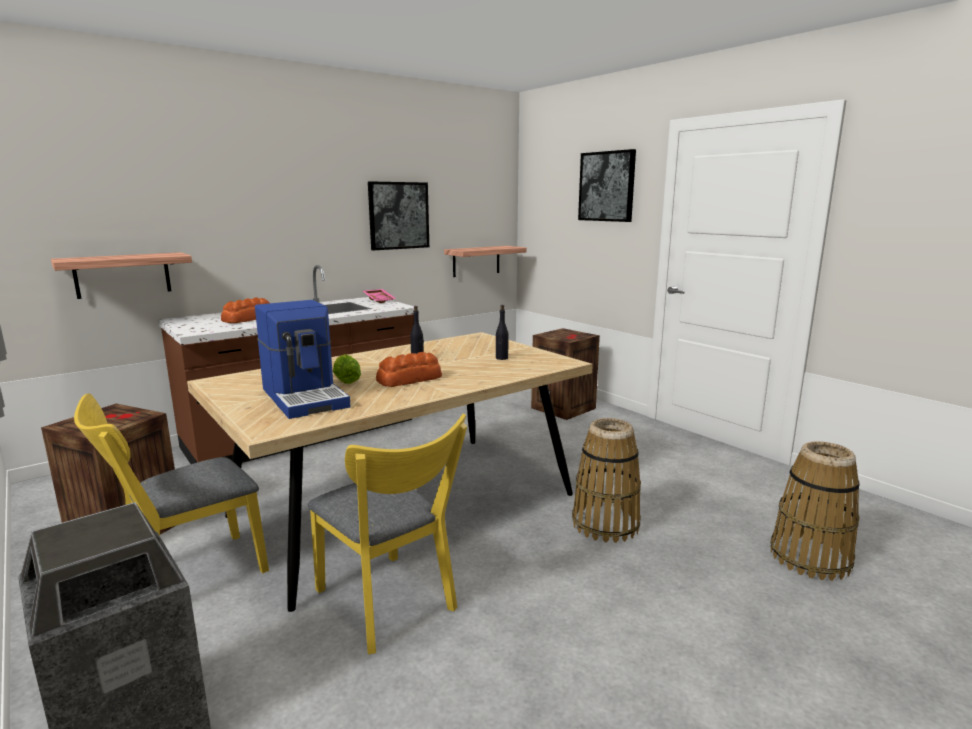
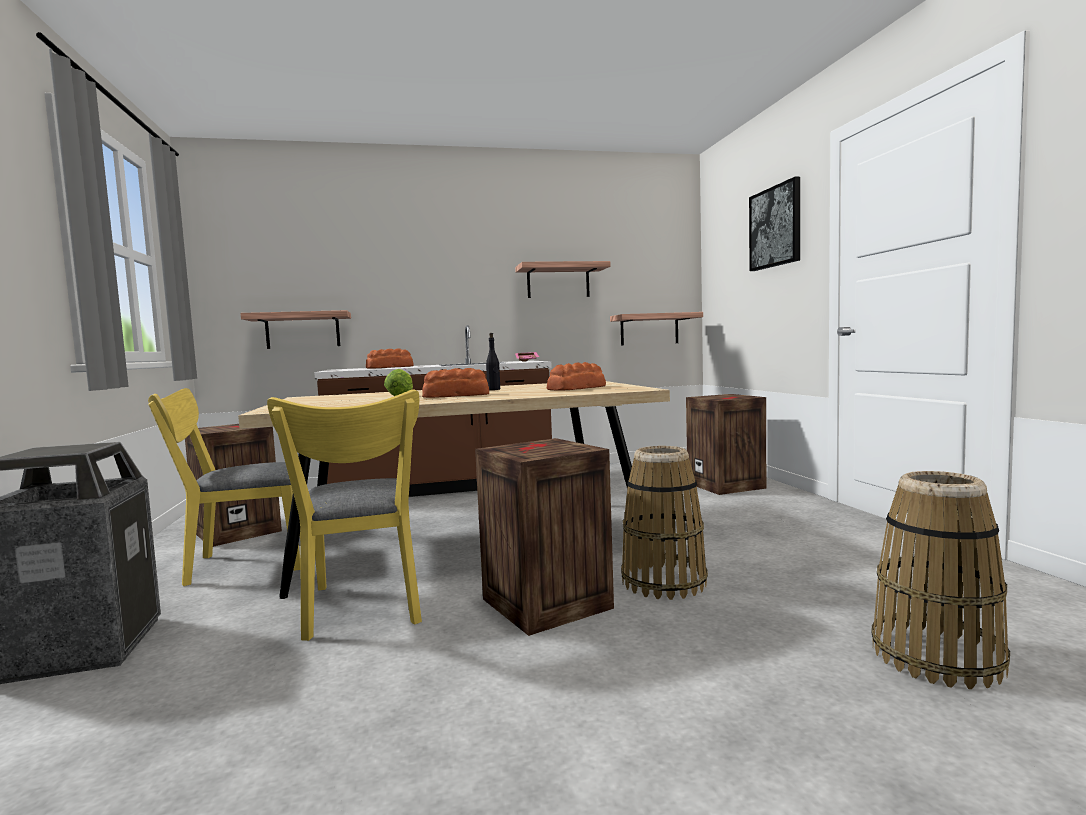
camera: 25 degrees right, 10 degrees down
coffee machine [255,300,351,419] -> none
picture [368,181,429,250] -> shelf [515,261,610,298]
black bottle [496,305,509,360] -> bread [547,362,606,391]
none -> crate [475,438,614,636]

